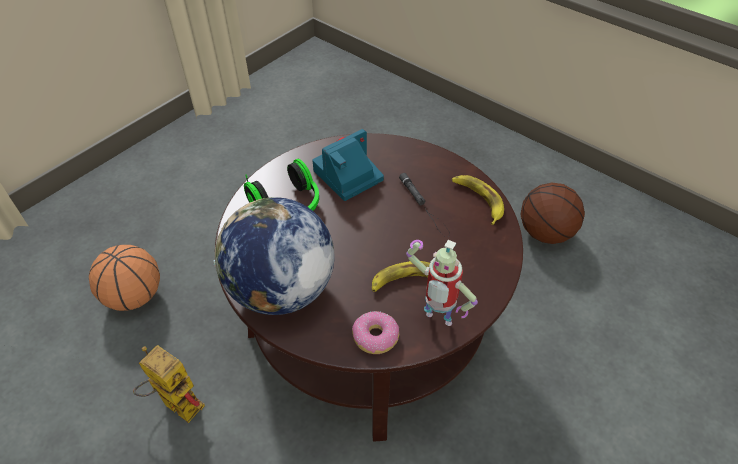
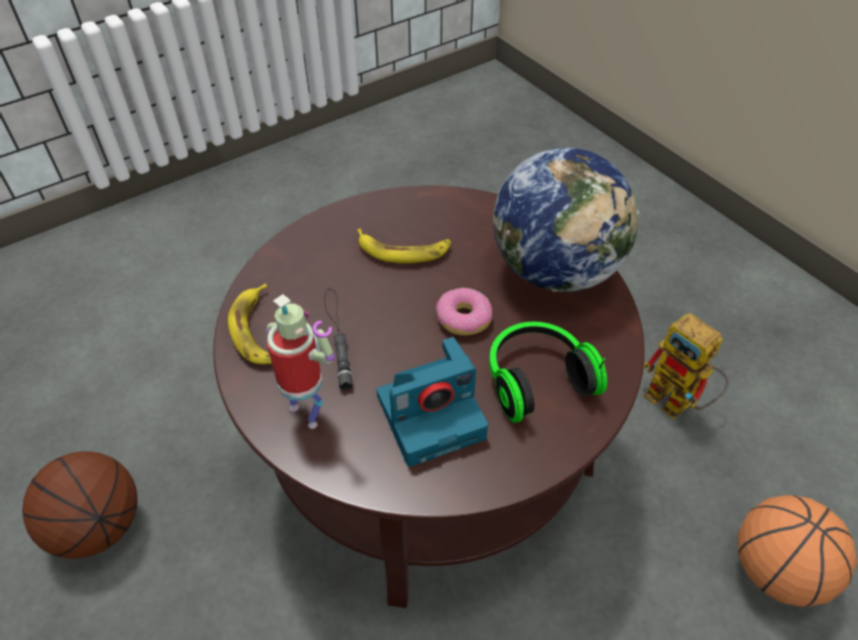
camera: 165 degrees left, 0 degrees up
donut [352,311,399,354] -> donut moved to [435,288,492,336]
toy robot [406,240,478,326] -> toy robot moved to [266,294,335,429]

